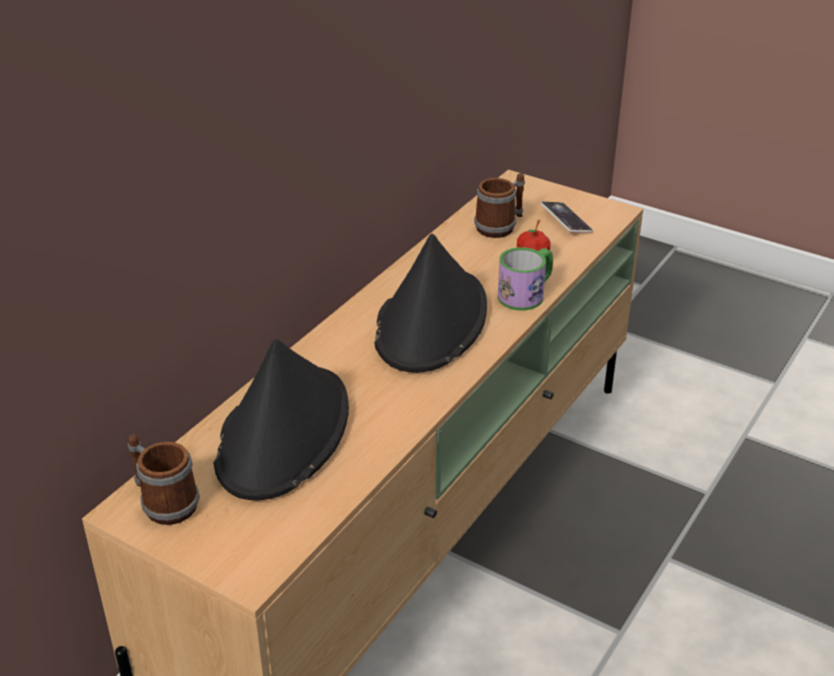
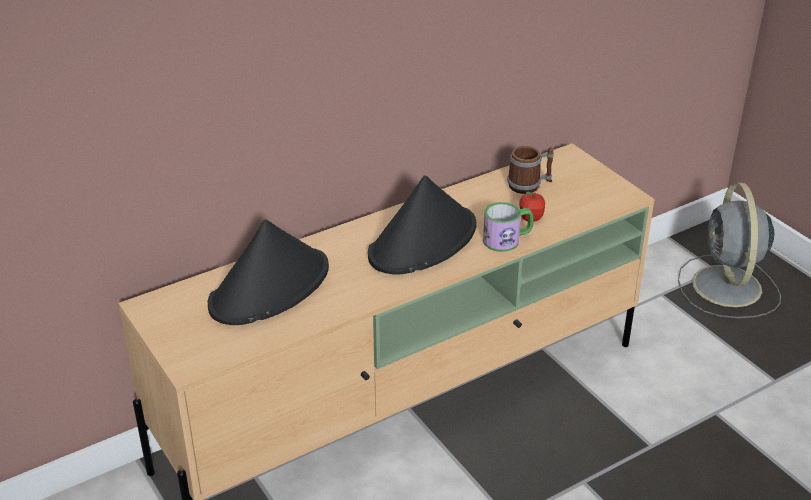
camera: 25 degrees right, 0 degrees up
mug [128,434,200,525] -> none
phone [540,202,593,233] -> none
none -> grey fan [678,182,781,318]

